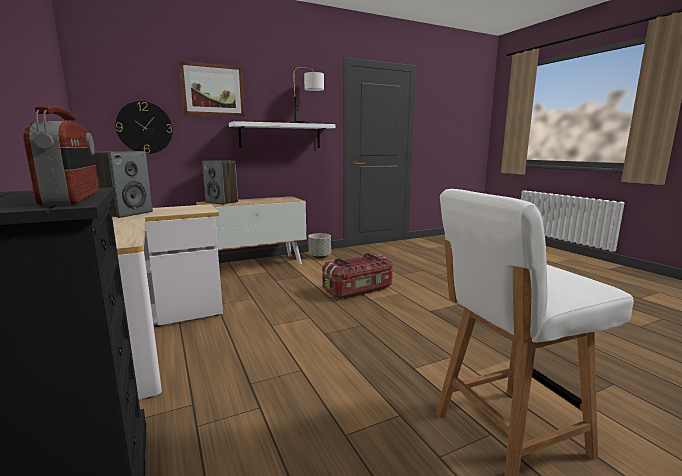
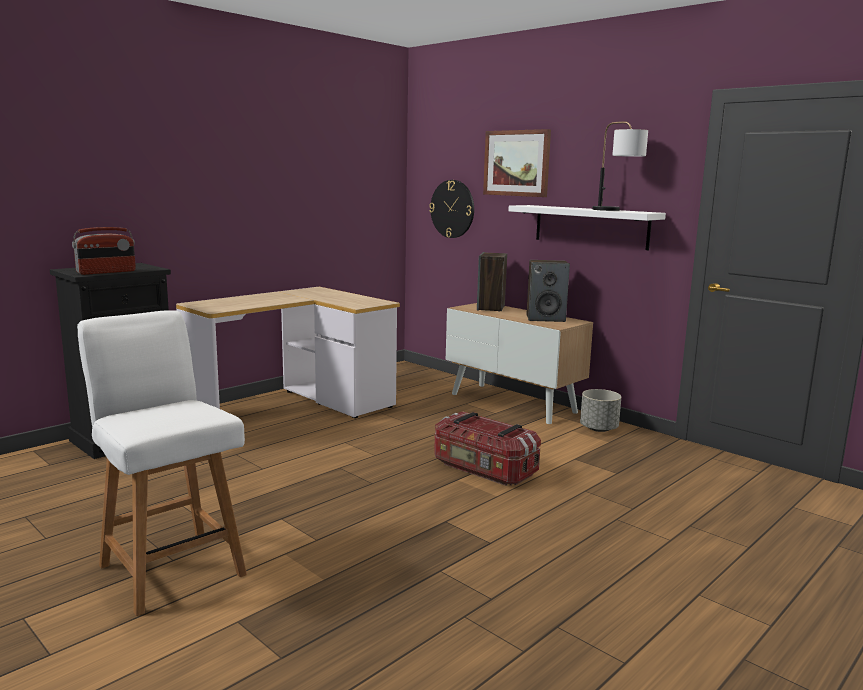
camera: 70 degrees right, 0 degrees up
speaker [94,151,153,218] -> speaker moved to [527,260,570,322]

